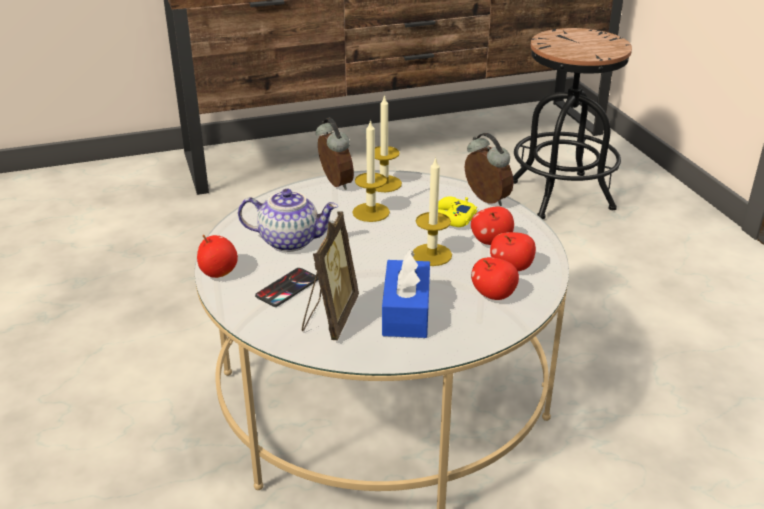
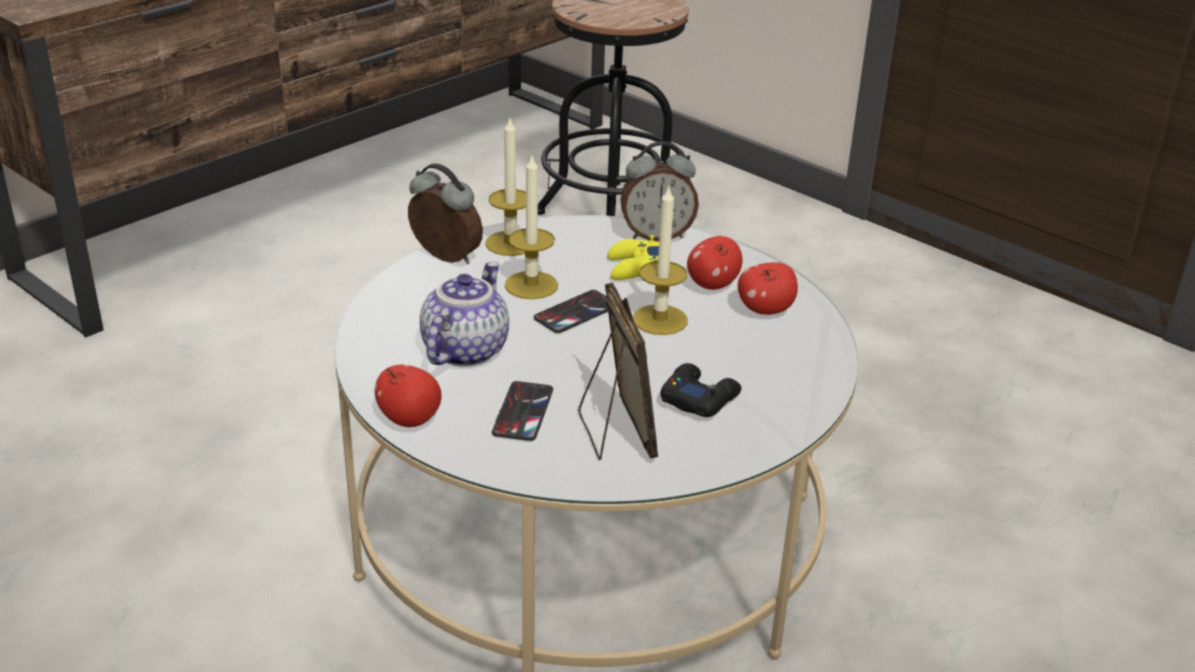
camera: 30 degrees left, 0 degrees up
teapot [238,189,338,252] -> teapot turned 45 degrees counterclockwise [420,262,509,367]
blue tissue box [382,250,430,338] -> black game controller [660,363,741,417]
alarm clock [465,133,514,206] -> alarm clock turned 150 degrees clockwise [620,141,699,242]
apple [471,257,519,300] -> none
none -> phone [534,290,608,333]

